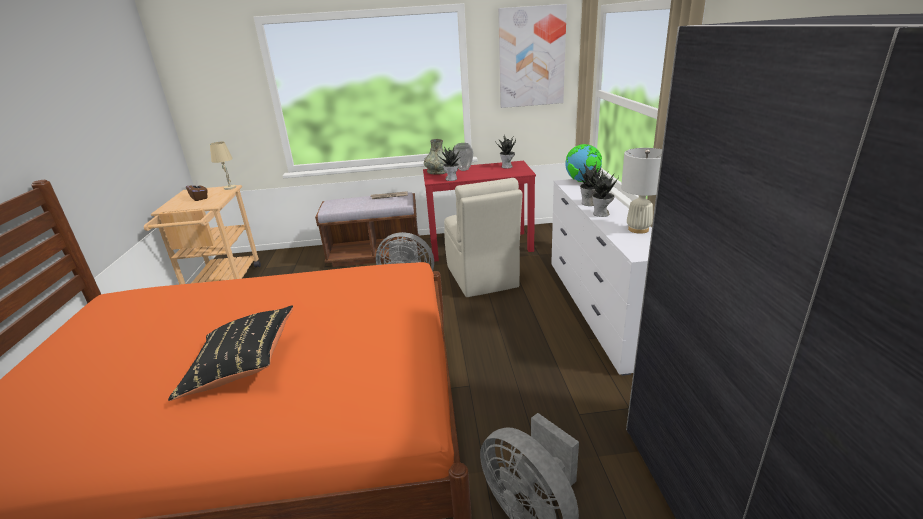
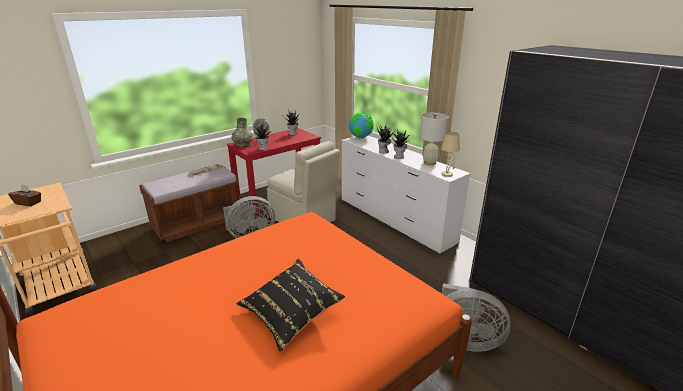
camera: 35 degrees left, 0 degrees up
beige table lamp [210,142,236,190] -> beige table lamp moved to [441,131,460,177]
picture [498,4,567,108] -> none

